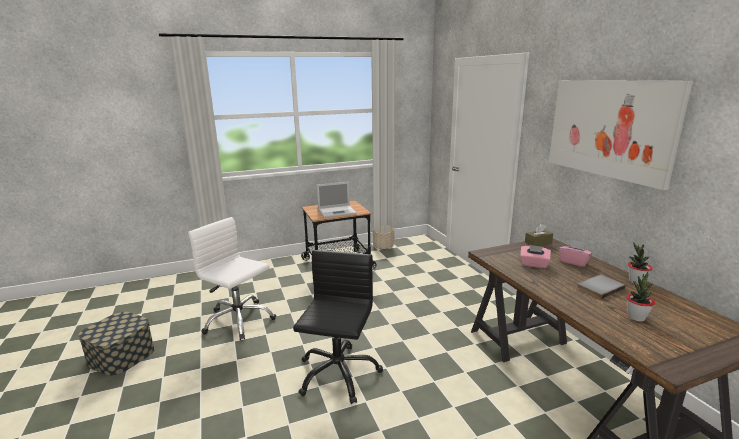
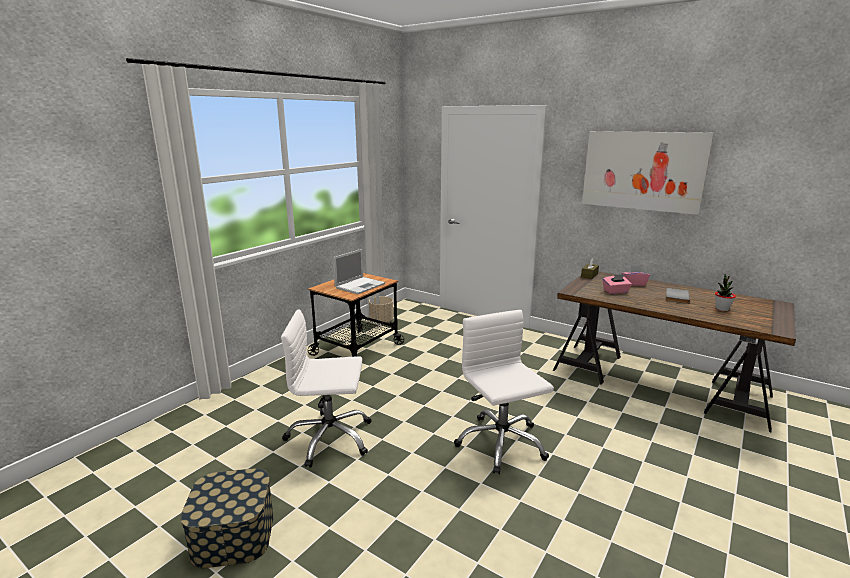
camera: 35 degrees left, 0 degrees up
black office chair [293,250,383,404] -> white office chair [454,310,554,474]
potted plant [628,243,652,285] -> none

